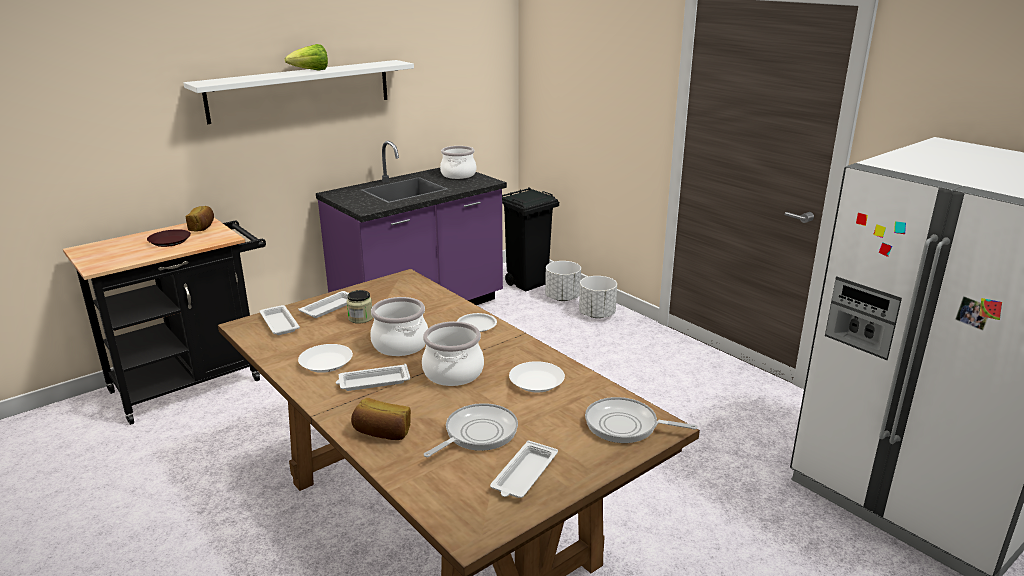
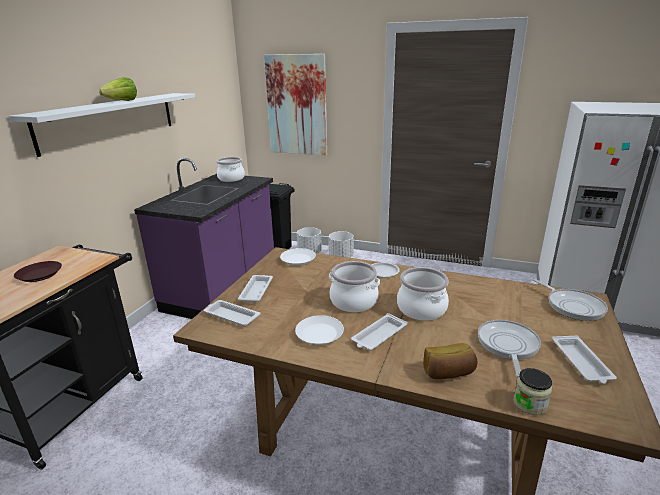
camera: 30 degrees left, 0 degrees up
bread [186,206,214,231] -> none
jar [347,290,373,324] -> jar moved to [513,368,552,415]
white plate [509,361,565,392] -> white plate moved to [280,248,316,266]
frying pan [585,397,697,443] -> frying pan turned 105 degrees counterclockwise [531,278,608,321]
none -> picture [264,54,327,155]

